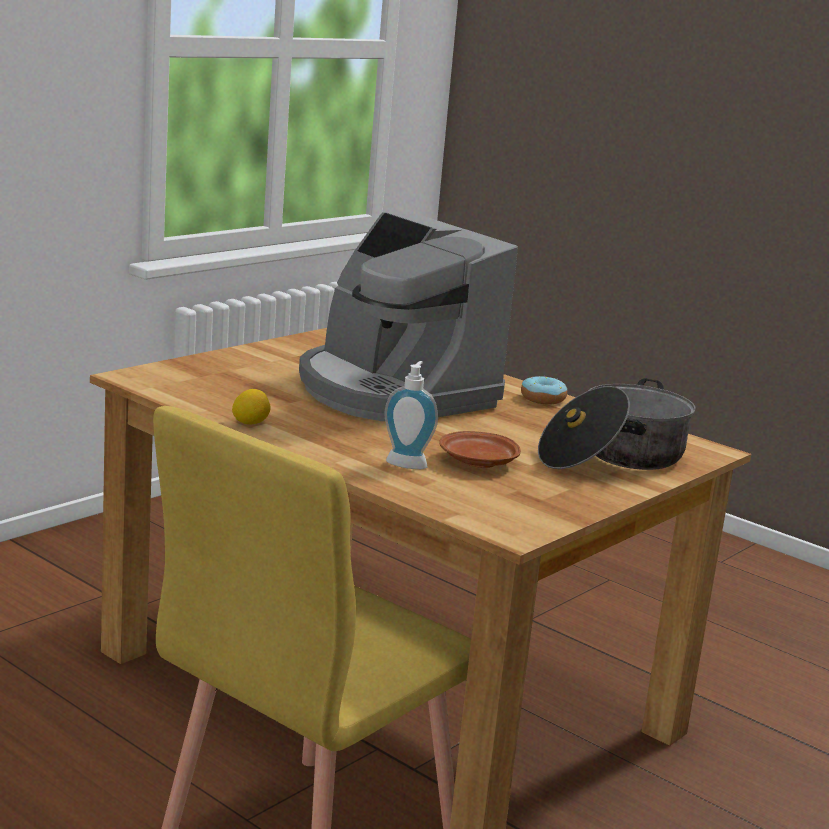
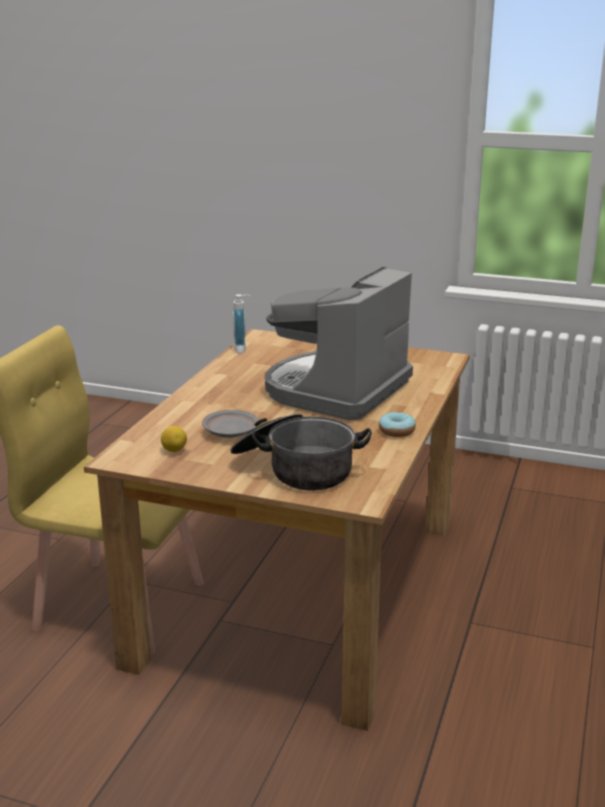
camera: 70 degrees right, 5 degrees up
lemon [232,389,271,424] -> lemon moved to [161,426,187,452]
soap dispenser [384,361,438,469] -> soap dispenser moved to [233,294,251,354]
brown plate [439,431,521,468] -> grey plate [202,410,259,438]

